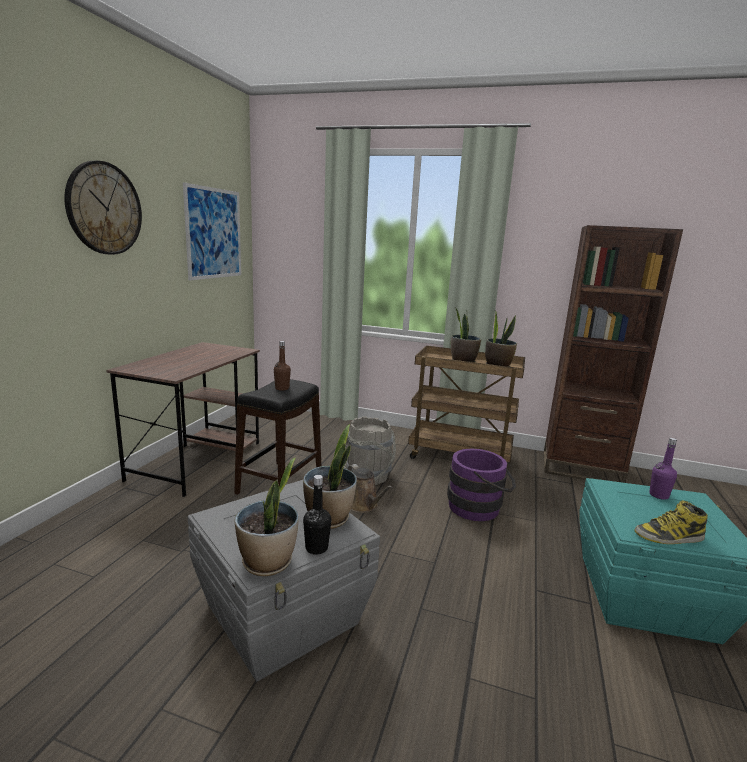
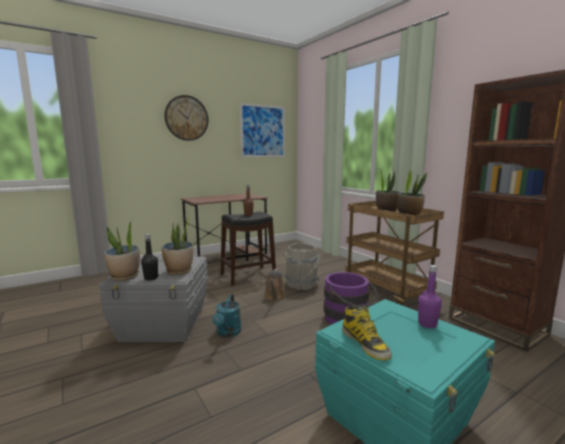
camera: 40 degrees right, 5 degrees down
boot [634,500,708,544] -> boot turned 150 degrees counterclockwise [342,306,392,360]
none -> turquoise watering can [213,294,241,337]

